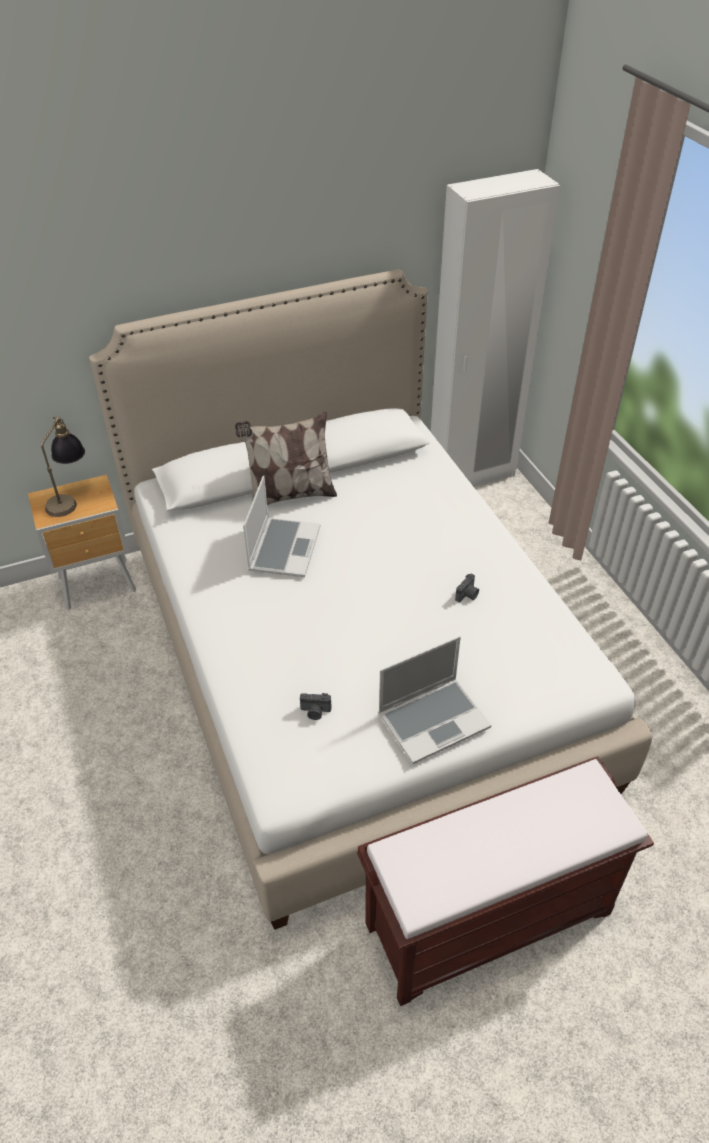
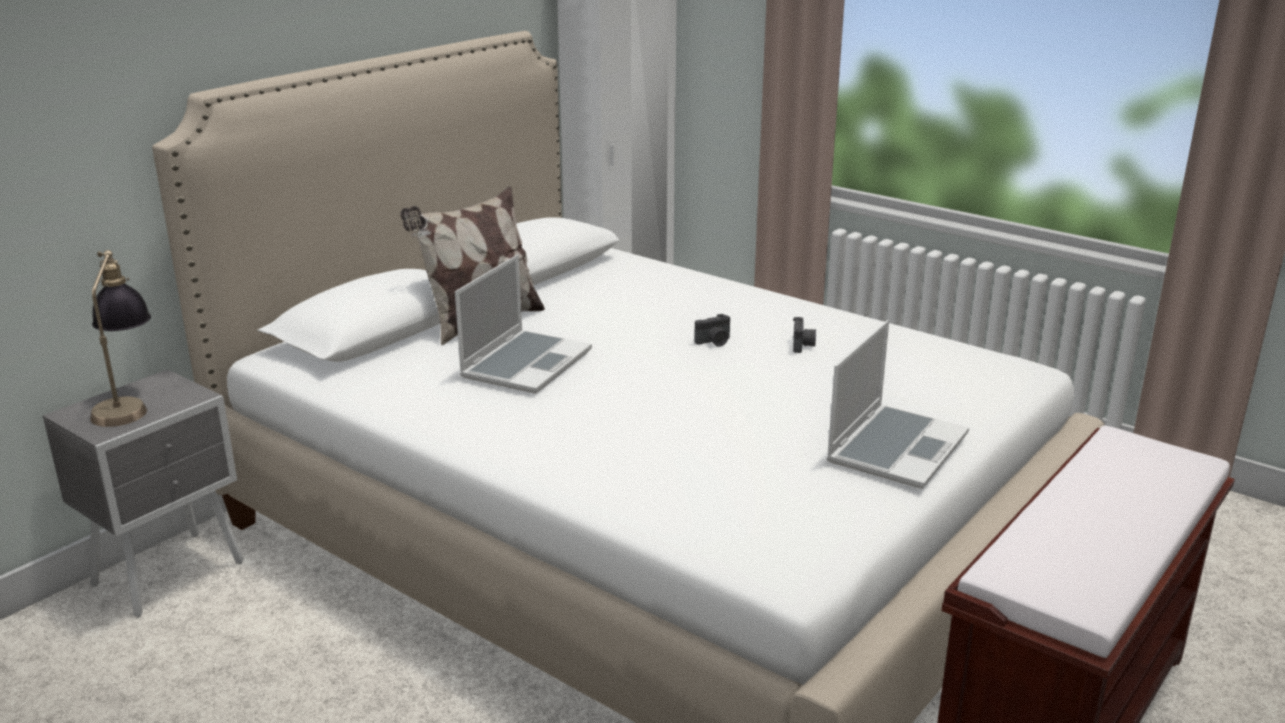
camera: 30 degrees left, 20 degrees down
brown nightstand [28,475,136,610] -> grey nightstand [43,369,243,618]
laptop [243,476,321,577] -> laptop turned 45 degrees clockwise [455,255,592,394]
camera [300,693,331,720] -> camera moved to [694,314,730,346]

